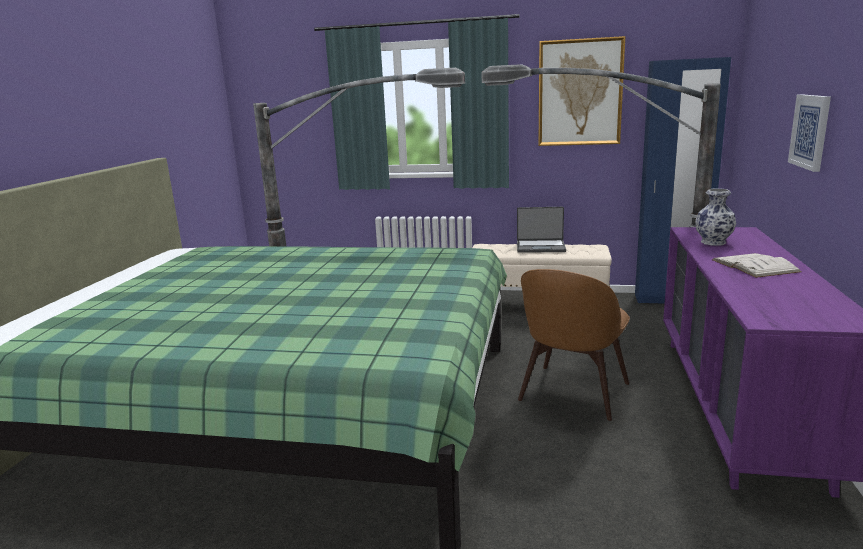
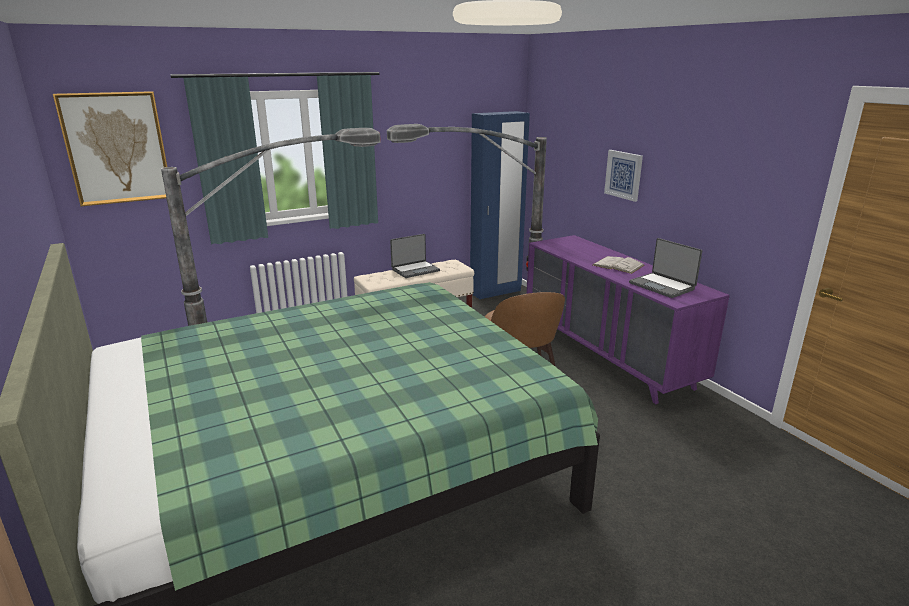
camera: 40 degrees left, 5 degrees up
picture [538,36,625,146] -> picture moved to [53,91,167,206]
vase [695,188,736,246] -> none
none -> laptop [629,238,702,298]

